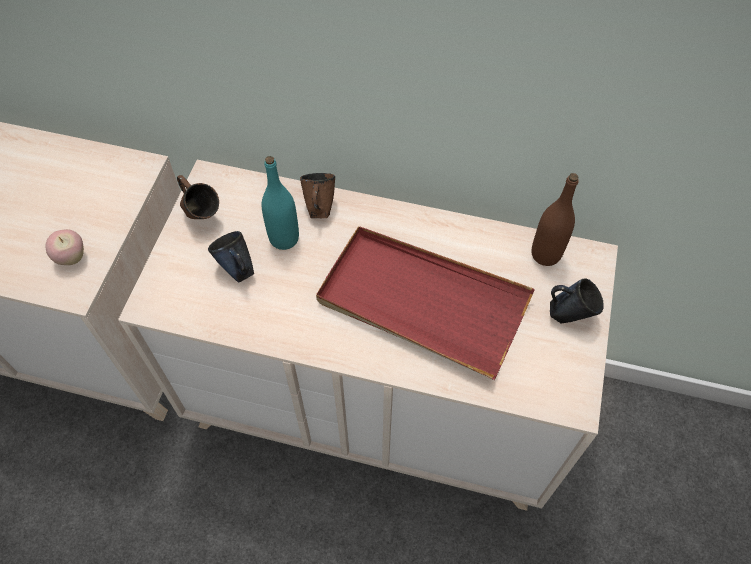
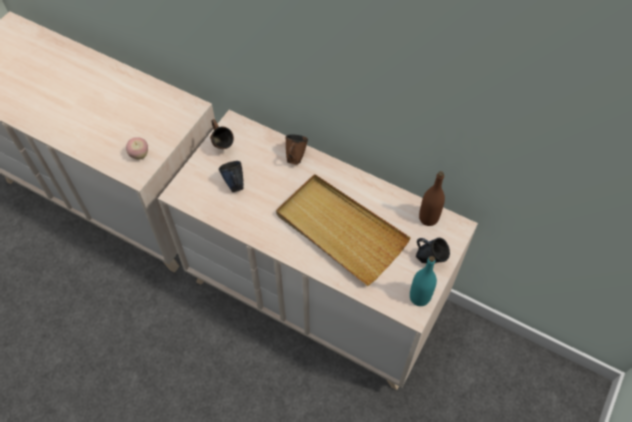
camera: 15 degrees right, 0 degrees up
turquoise bottle [262,156,299,250] -> turquoise bottle moved to [410,256,437,306]
red tray [316,226,535,380] -> beige tray [276,174,411,286]

